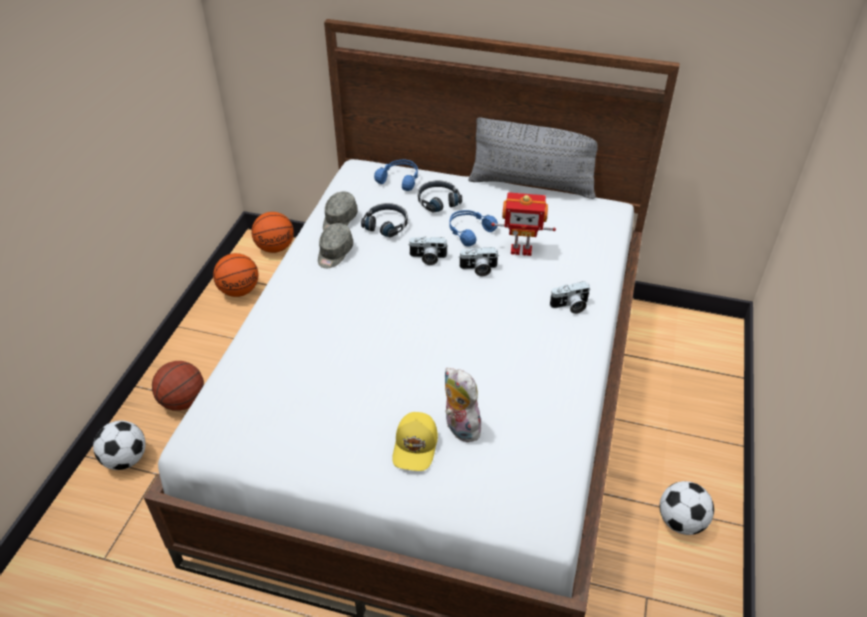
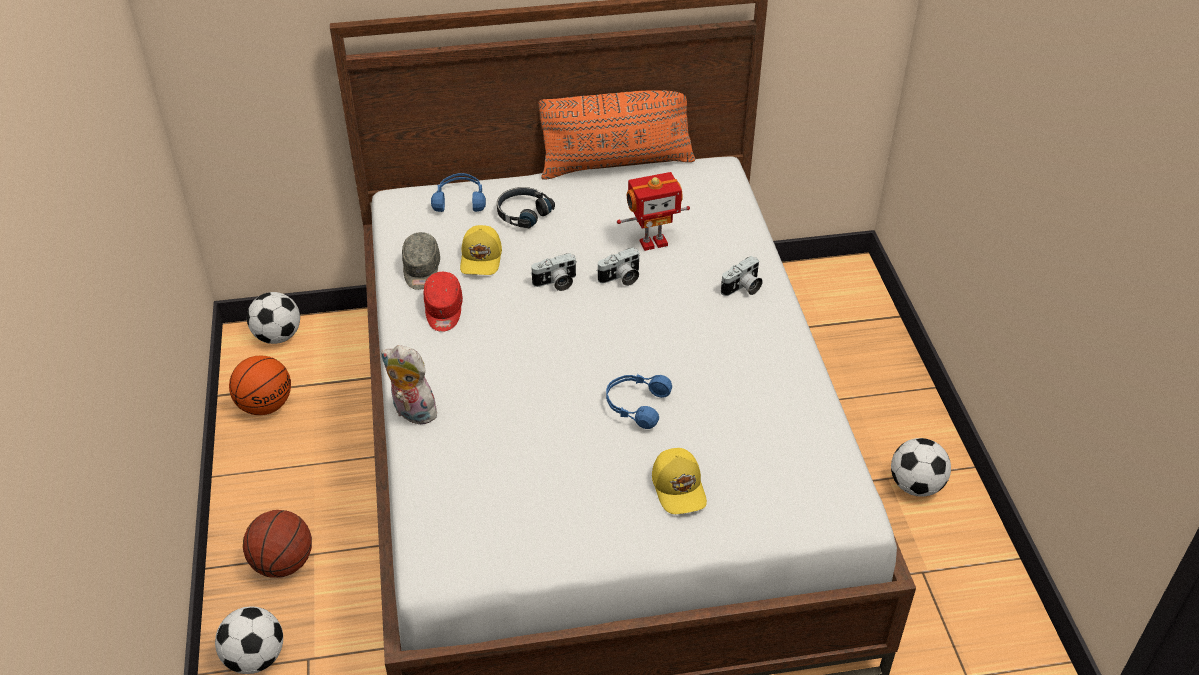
camera: 25 degrees left, 0 degrees up
basketball [251,212,294,253] -> football [247,292,300,344]
grey cap [318,223,353,268] -> red cap [424,272,463,332]
black headphones [361,203,408,237] -> yellow cap [460,225,502,275]
plush toy [445,368,483,442] -> plush toy moved to [381,345,441,424]
blue headphones [449,210,498,246] -> blue headphones moved to [606,374,672,429]
grey pillow [468,117,598,199] -> orange pillow [538,90,695,180]

